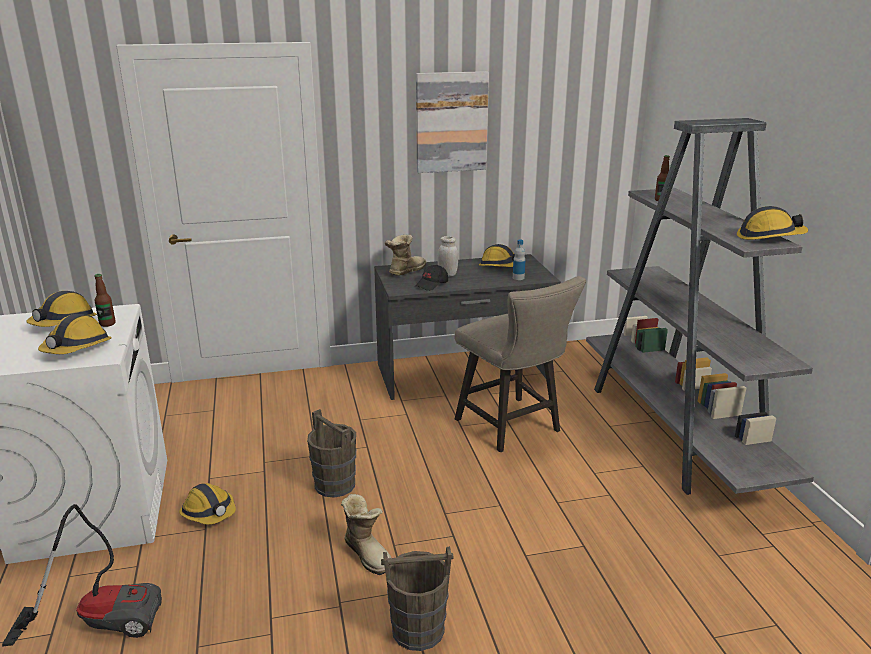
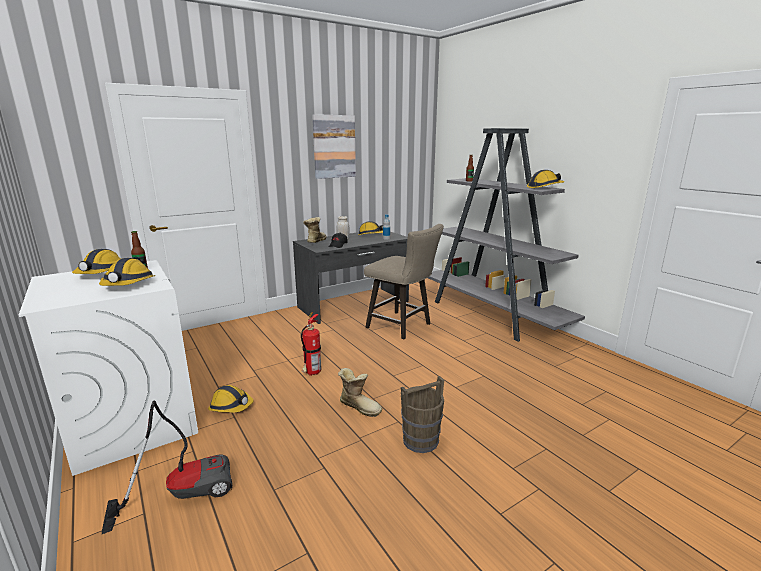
camera: 20 degrees left, 5 degrees down
brown bucket [307,409,356,498] -> fire extinguisher [301,312,321,376]

